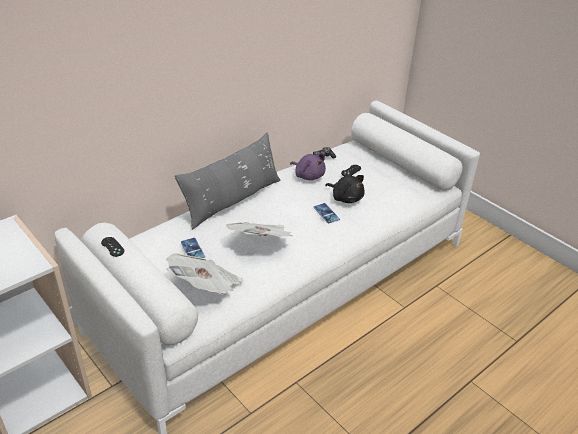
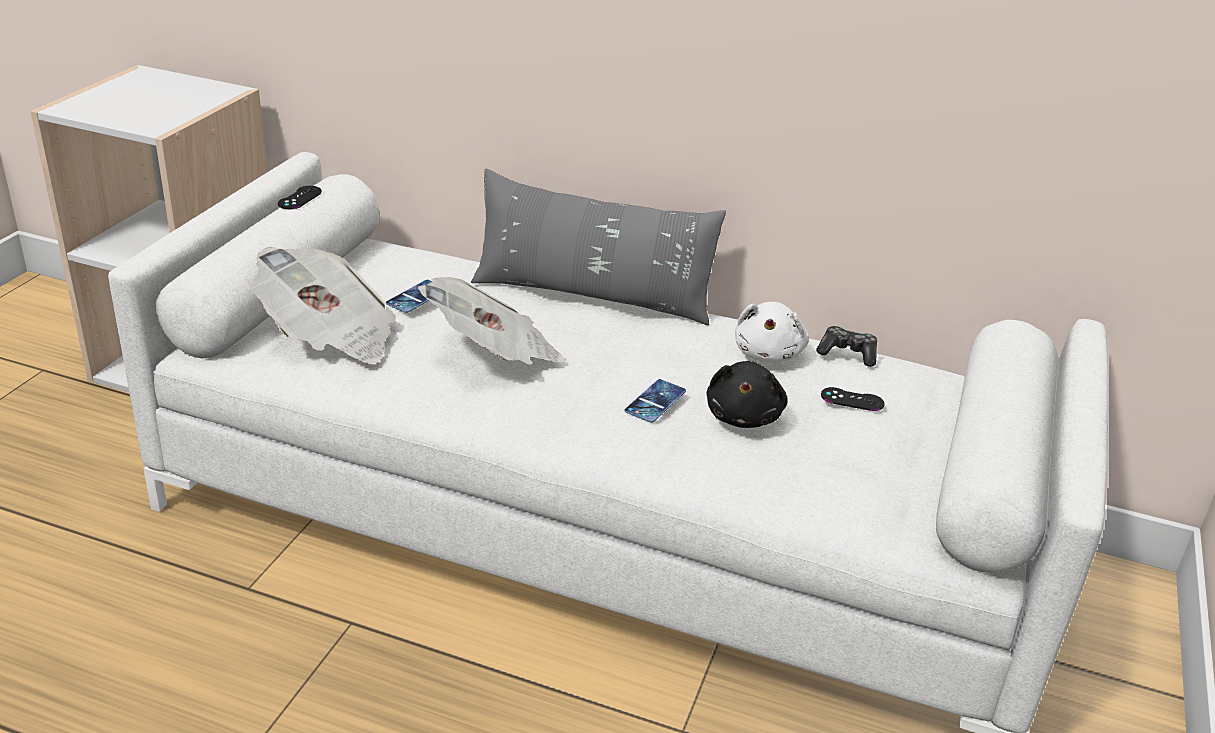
camera: 60 degrees right, 5 degrees down
purple plush toy [290,154,326,180] -> white plush toy [735,302,809,363]

